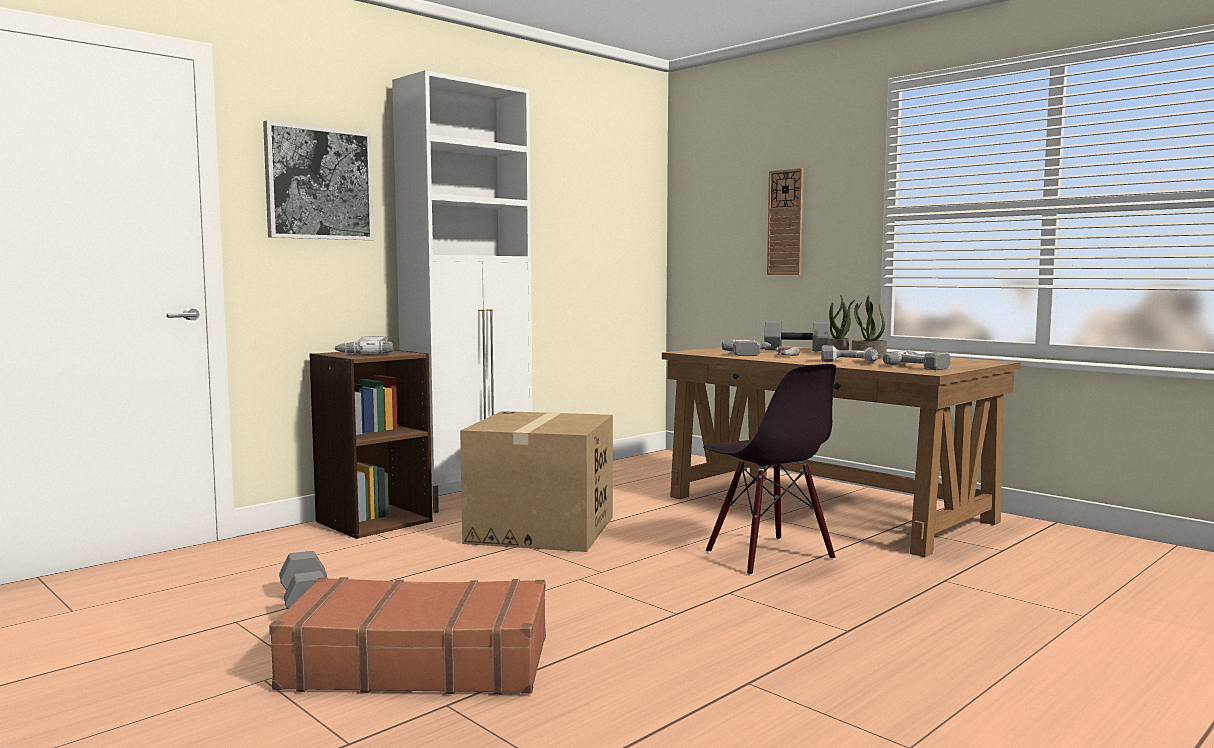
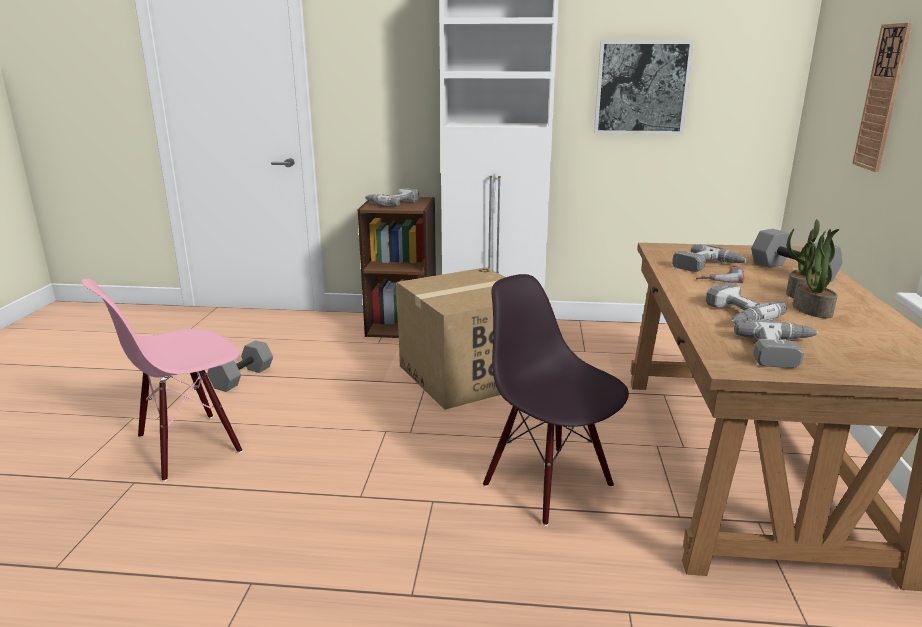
camera: 50 degrees right, 15 degrees up
picture [263,120,374,240] -> picture moved to [594,40,694,134]
brown suitcase [269,577,546,695] -> pink chair [81,279,242,482]
black chair [703,364,837,576] -> black chair turned 120 degrees clockwise [483,274,629,526]

